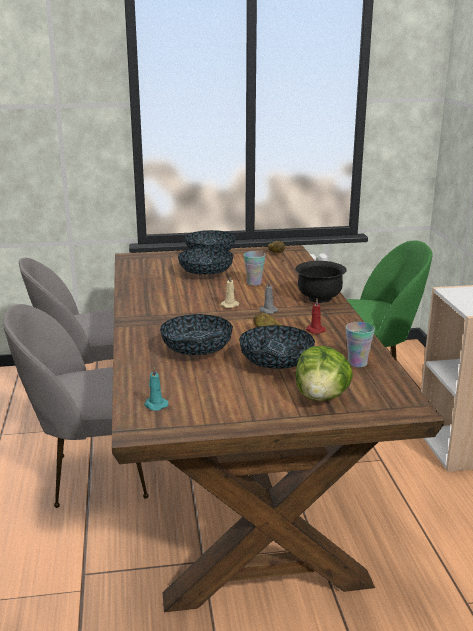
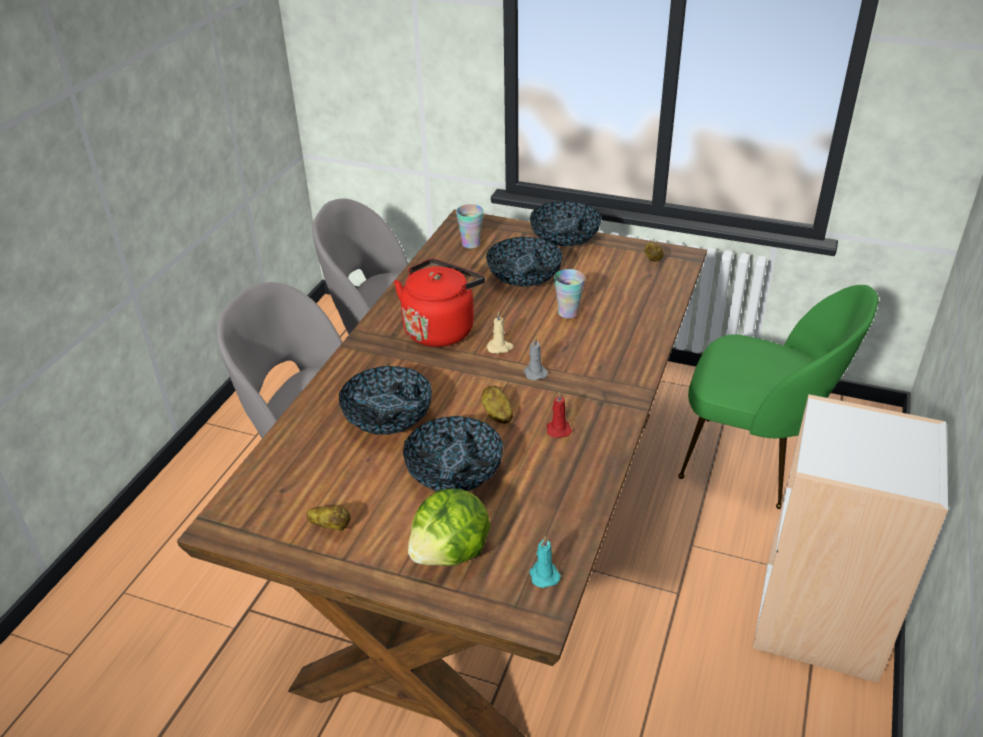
camera: 30 degrees right, 15 degrees up
turquoise candle [144,367,169,411] -> turquoise candle moved to [530,536,561,588]
black bowl [295,261,347,303] -> none
cup [346,322,375,367] -> cup moved to [456,204,484,249]
none -> potato [306,506,351,531]
none -> red kettle [394,259,485,347]

